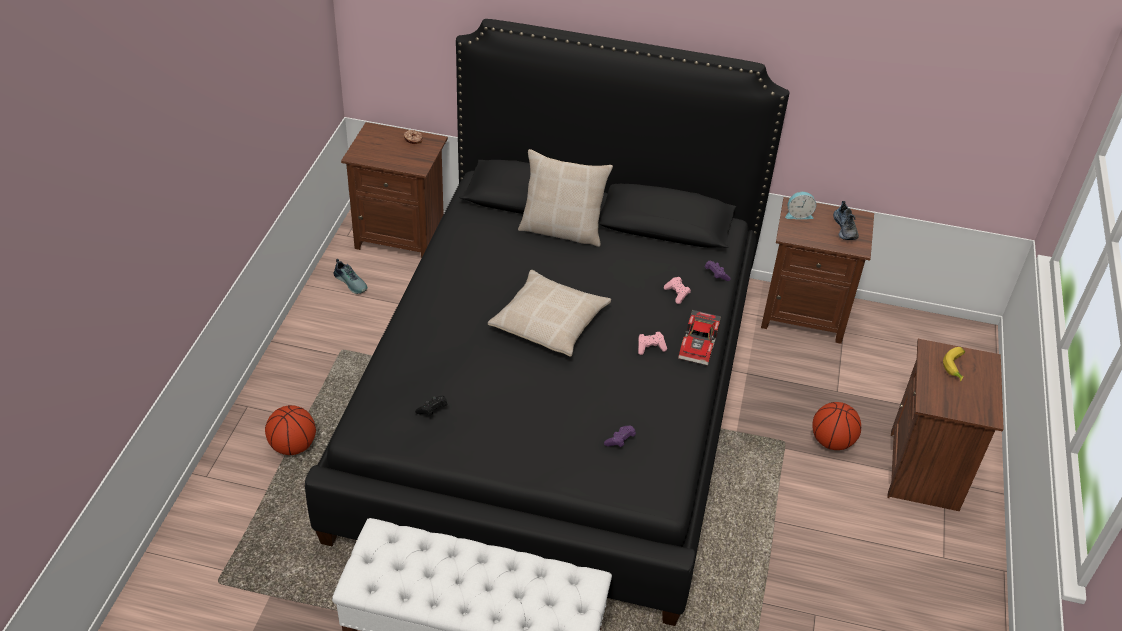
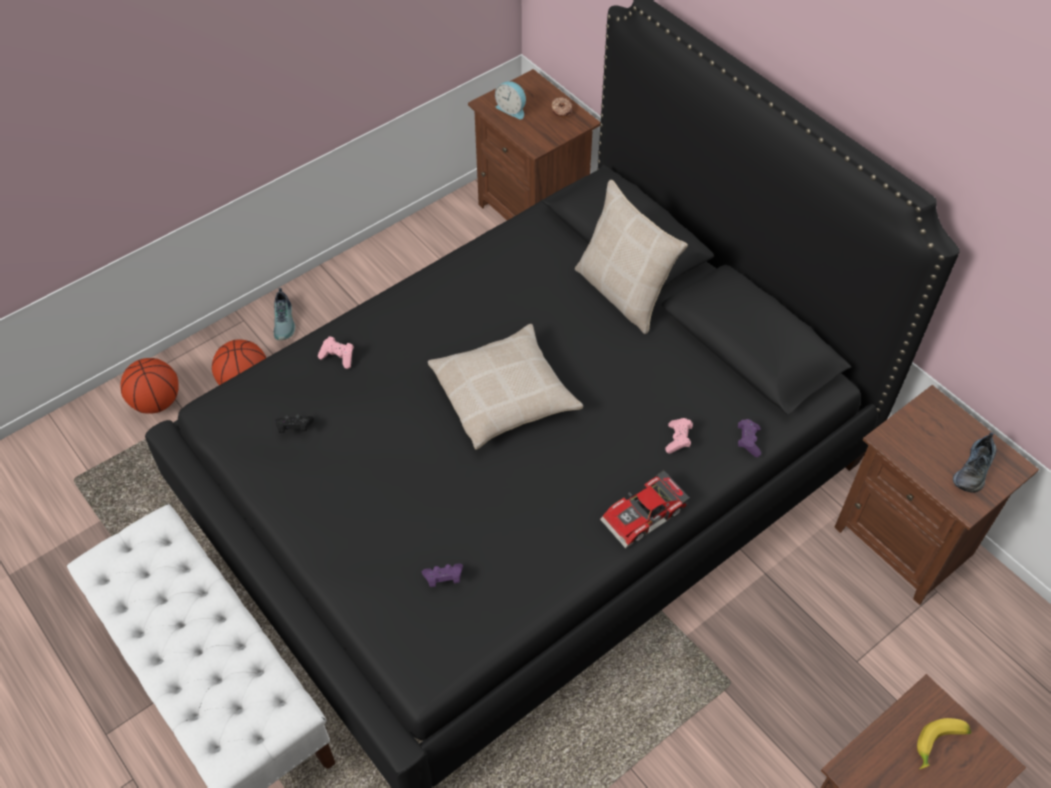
camera: 40 degrees right, 10 degrees up
shoe [334,259,368,294] -> shoe moved to [274,288,296,340]
pink game controller [638,332,667,355] -> pink game controller moved to [318,336,354,369]
alarm clock [785,192,816,219] -> alarm clock moved to [495,81,526,119]
basketball [812,402,861,450] -> basketball moved to [121,358,179,414]

